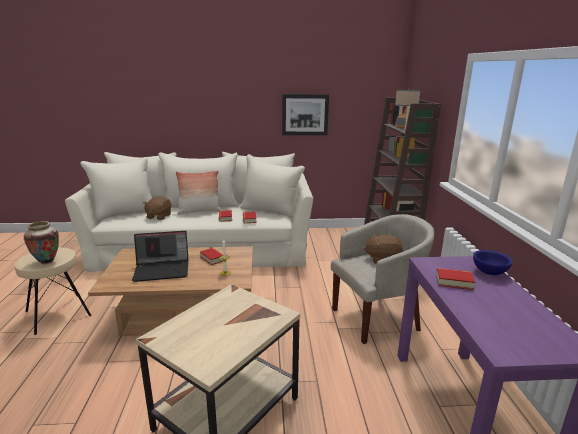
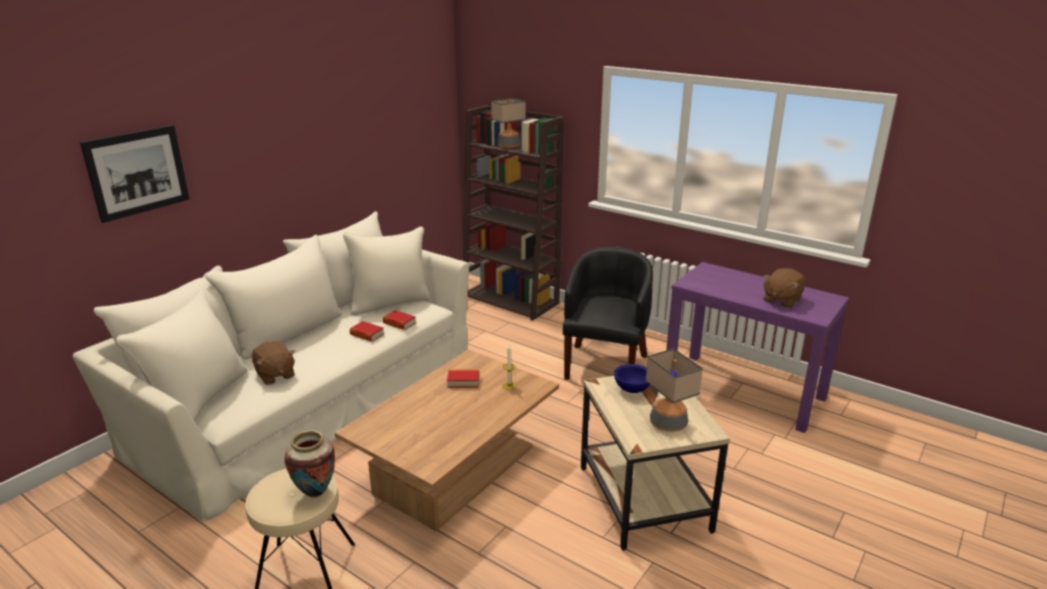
camera: 50 degrees left, 5 degrees up
laptop [132,231,188,282] -> none
pillow [176,171,221,215] -> none
picture [282,94,329,135] -> picture moved to [80,125,189,223]
beige armchair [331,214,434,344] -> black armchair [563,247,653,380]
brown plush toy [363,234,403,264] -> brown plush toy moved to [763,268,805,308]
book [436,268,475,290] -> none
blue bowl [473,250,513,275] -> blue bowl moved to [614,364,649,393]
none -> table lamp [645,348,703,432]

